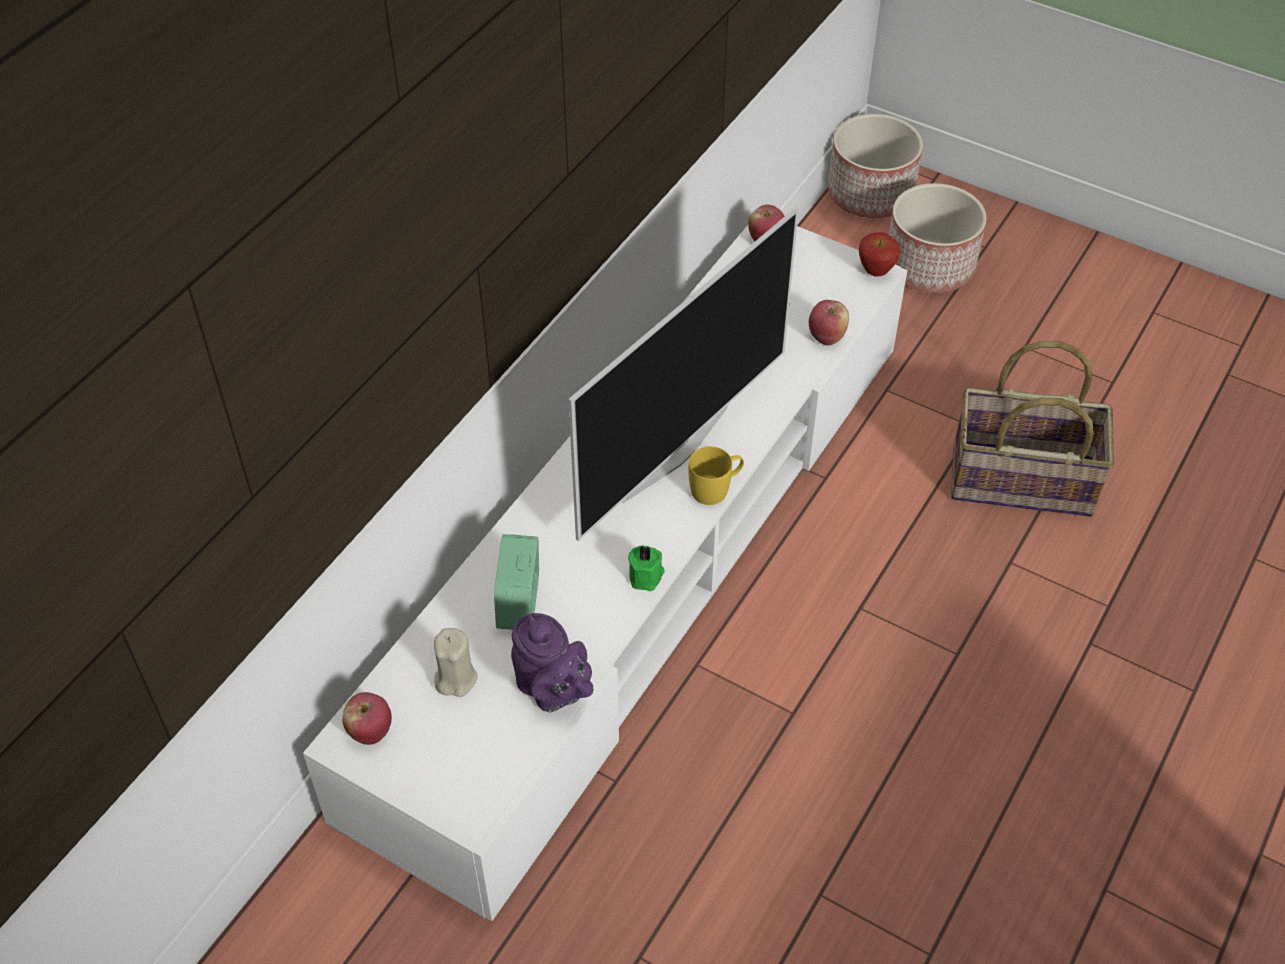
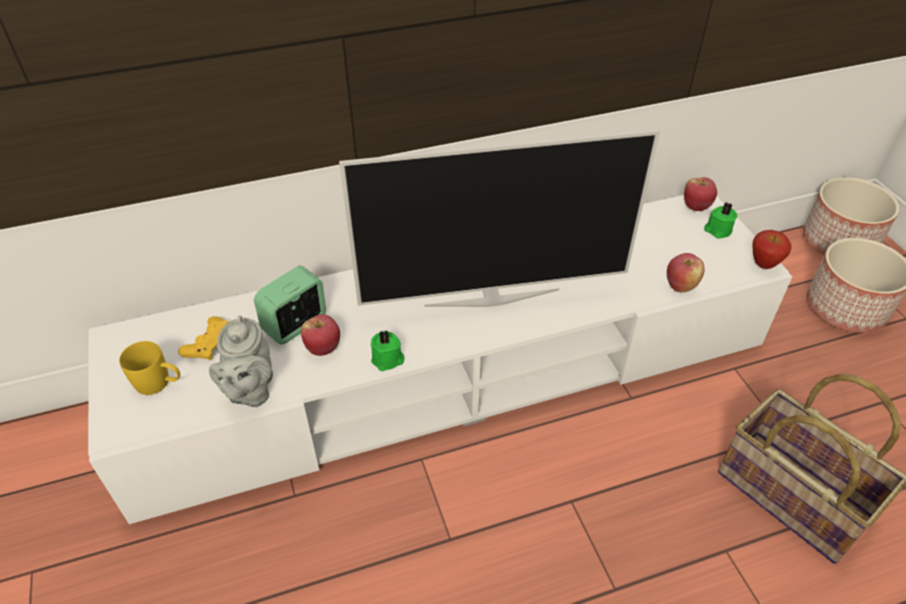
camera: 40 degrees right, 5 degrees down
apple [342,692,392,745] -> apple moved to [301,314,340,356]
beige candle [434,628,478,697] -> yellow game controller [178,316,228,360]
purple teapot [511,613,593,713] -> grey teapot [209,315,273,407]
yellow mug [689,446,744,505] -> yellow mug moved to [119,341,180,395]
none -> green candle [704,202,737,238]

